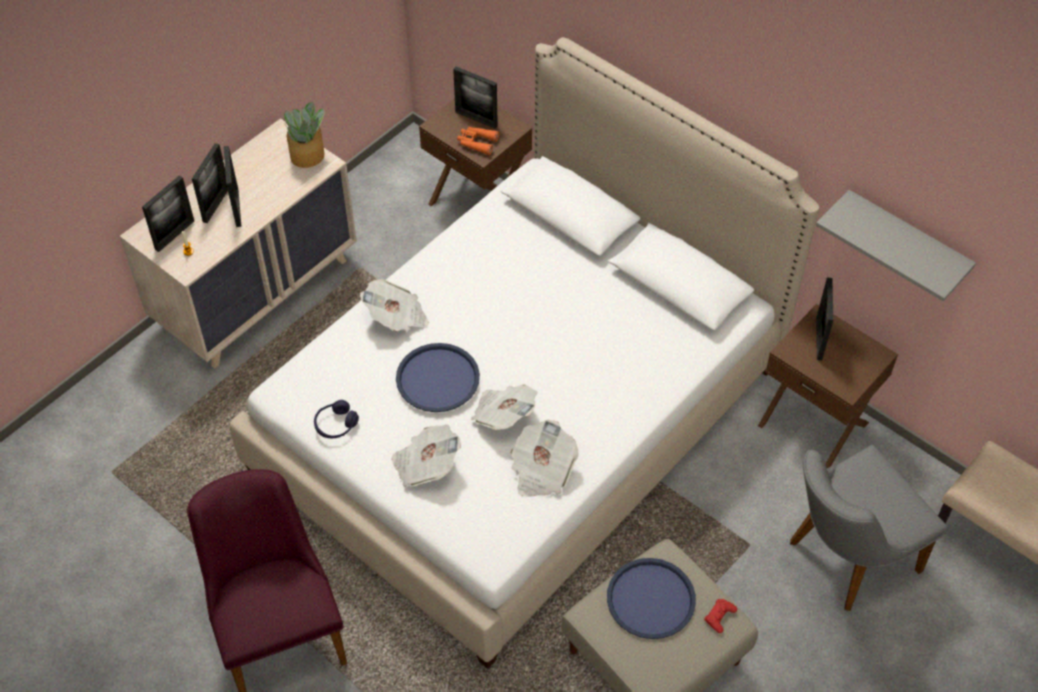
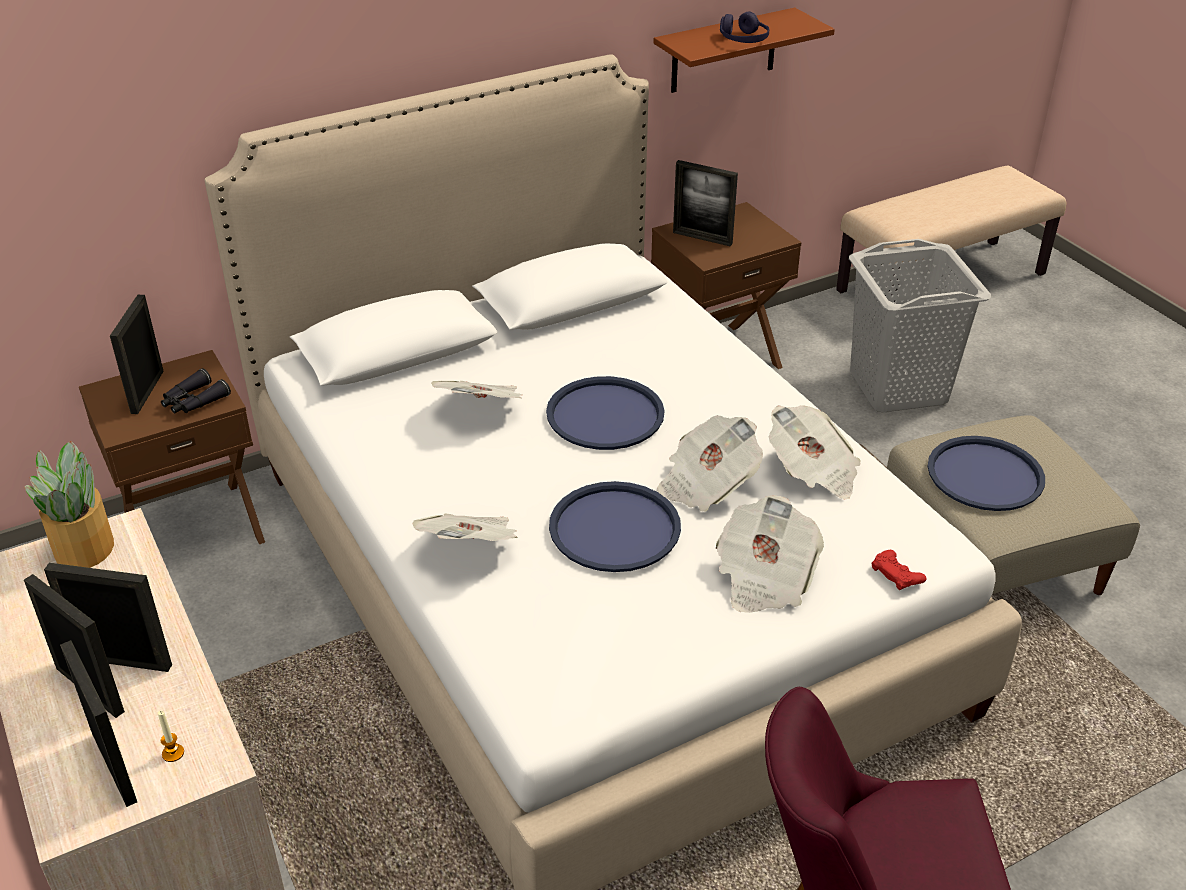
camera: 70 degrees left, 15 degrees down
purple headphones [314,400,359,438] -> purple headphones moved to [720,11,769,43]
picture frame [453,66,498,129] -> picture frame turned 135 degrees clockwise [110,295,164,414]
orange binoculars [457,127,499,155] -> black binoculars [161,368,231,413]
red game controller [704,599,737,633] -> red game controller moved to [871,550,927,590]
grey chair [790,445,948,611] -> grey laundry basket [849,239,991,412]
grey shelf [816,190,976,301] -> brown shelf [654,8,835,93]
none -> newspaper [431,381,522,399]
none -> blue tray [546,376,665,450]

